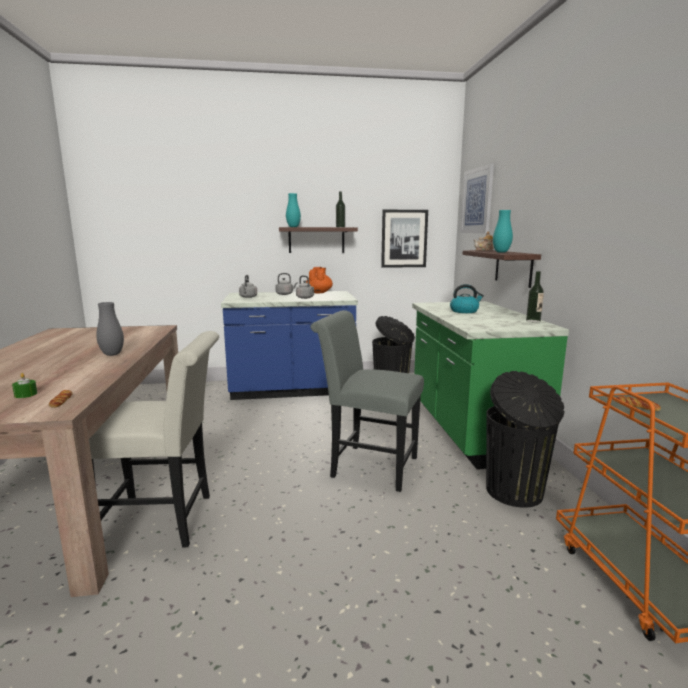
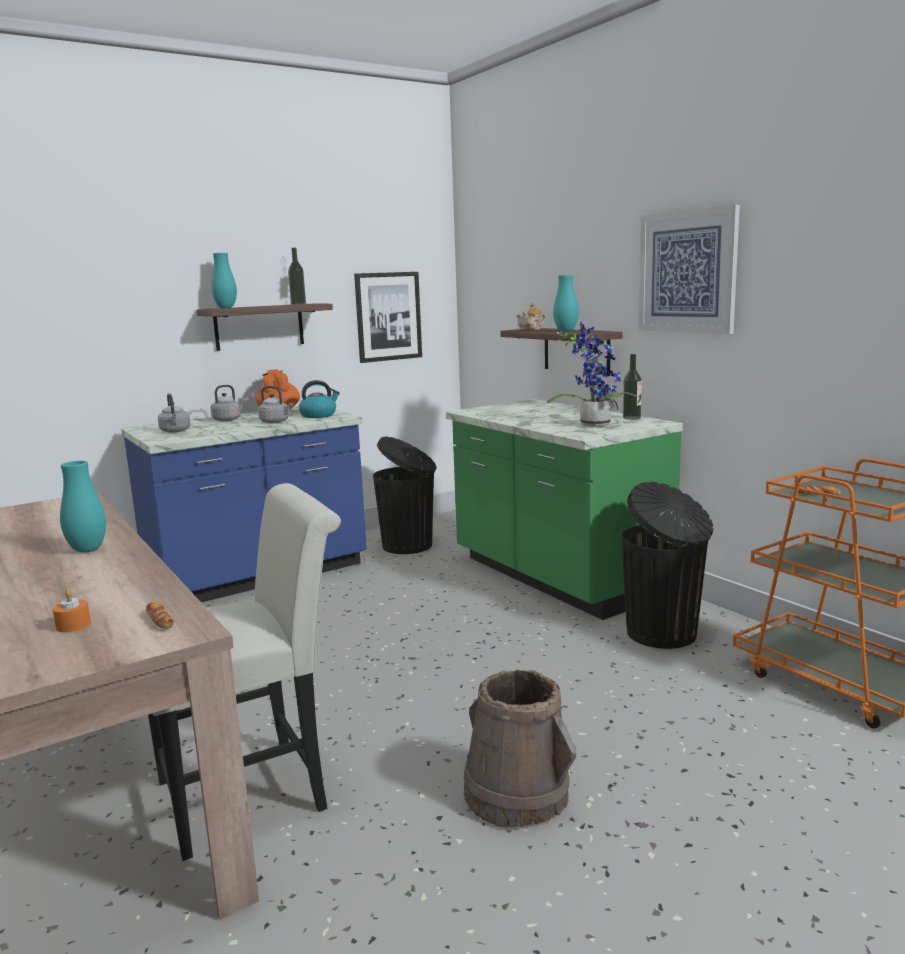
camera: 25 degrees left, 0 degrees up
green candle [12,373,37,398] -> orange candle [53,589,91,632]
grey vase [96,302,124,356] -> turquoise vase [60,461,106,553]
grey chair [310,310,424,492] -> none
kettle [450,284,484,313] -> kettle moved to [299,380,340,418]
picture [460,164,494,233] -> picture moved to [638,205,740,334]
none -> brown bucket [463,670,576,828]
none -> potted plant [547,321,639,427]

